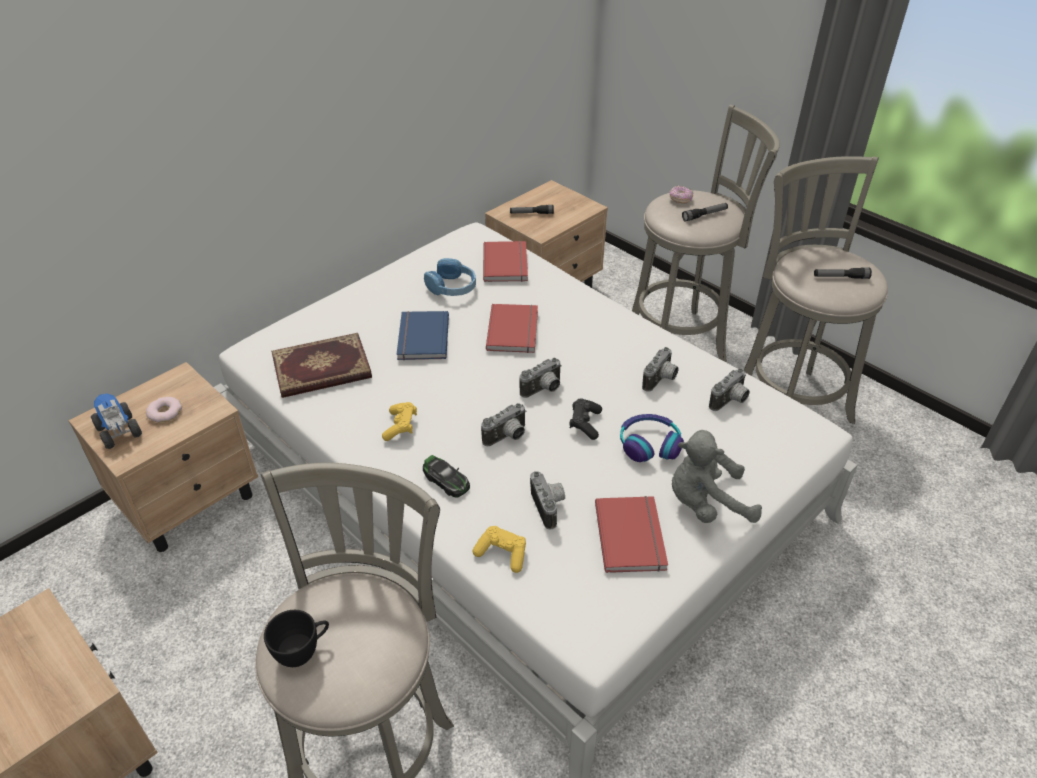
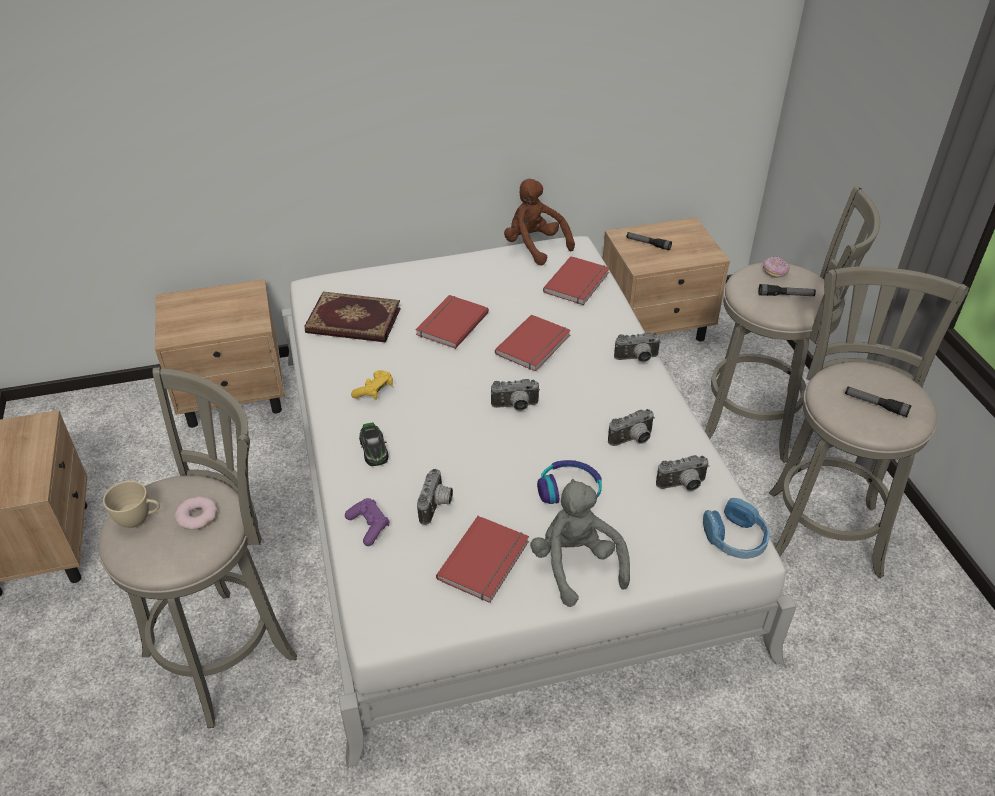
camera: 30 degrees right, 0 degrees up
toy truck [91,393,142,449] -> none
donut [146,397,182,422] -> donut moved to [174,496,218,530]
black cup [264,610,329,667] -> beige cup [103,481,160,528]
blue book [397,311,449,360] -> red book [415,295,489,349]
blue headphones [424,258,476,296] -> blue headphones moved to [703,498,770,559]
yellow game controller [473,526,526,573] -> purple game controller [345,498,390,546]
camera [481,403,526,446] -> camera moved to [614,333,661,362]
black game controller [569,398,602,440] -> none
grey plush toy [672,430,762,523] -> grey plush toy turned 45 degrees clockwise [530,479,630,607]
none -> brown plush toy [504,179,575,265]

